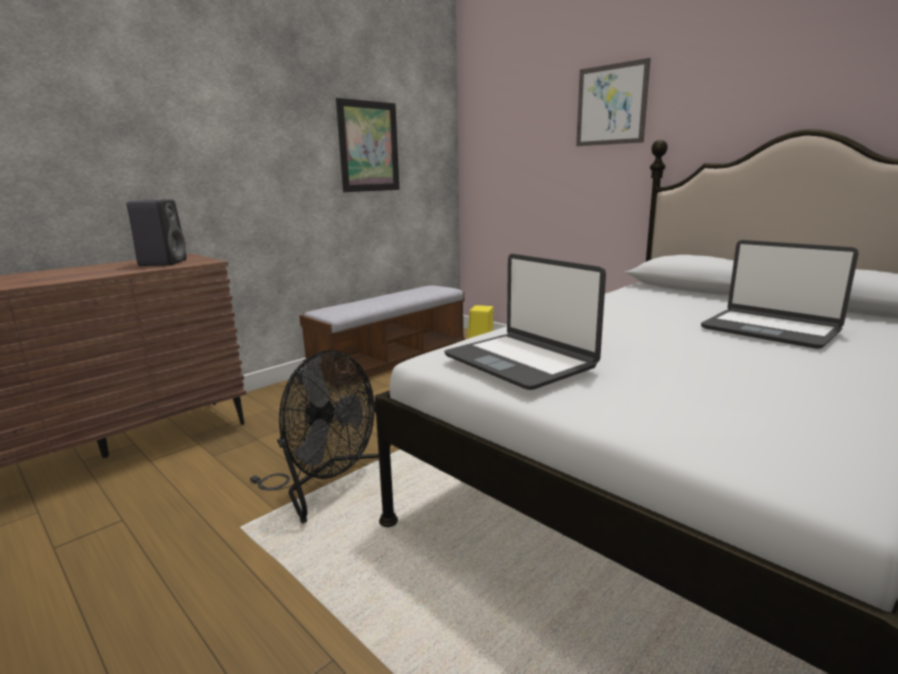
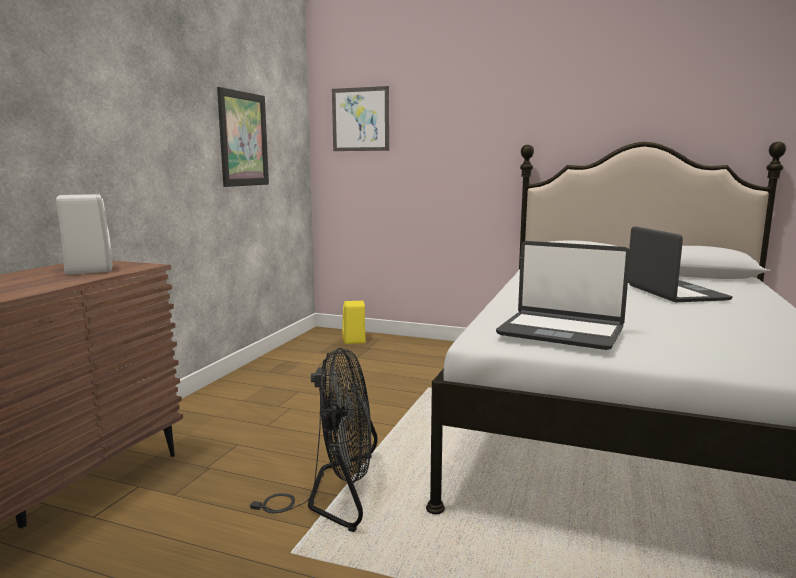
camera: 25 degrees left, 5 degrees down
black speaker [127,199,187,266] -> white speaker [56,194,113,275]
bench [299,285,465,387] -> none
picture [576,58,651,146] -> picture moved to [332,86,389,151]
laptop [701,240,859,349] -> laptop turned 120 degrees counterclockwise [628,226,732,302]

